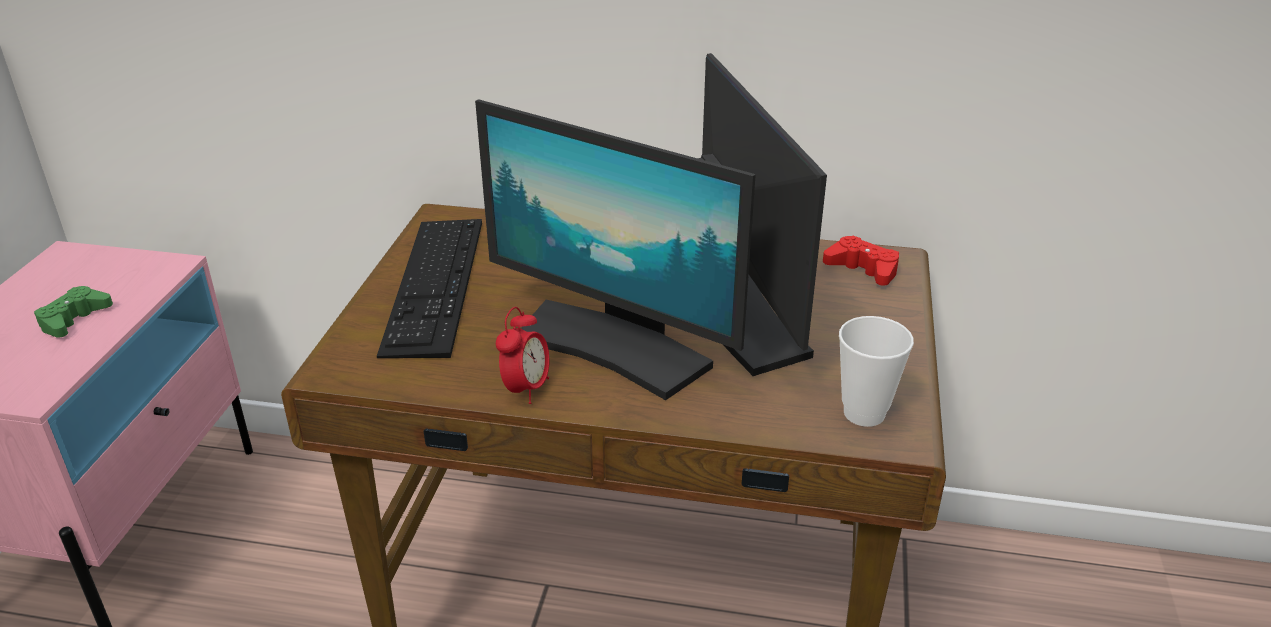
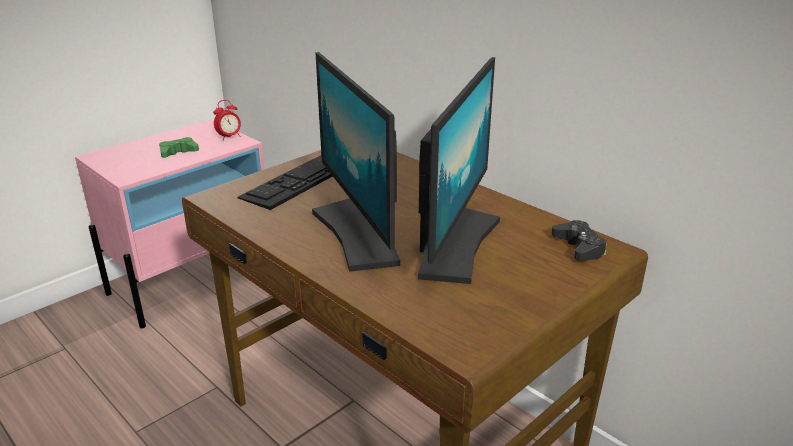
camera: 35 degrees right, 5 degrees down
alarm clock [496,307,550,404] -> alarm clock moved to [213,100,241,141]
red game controller [823,236,899,286] -> black game controller [552,220,607,261]
cup [839,316,914,427] -> none

